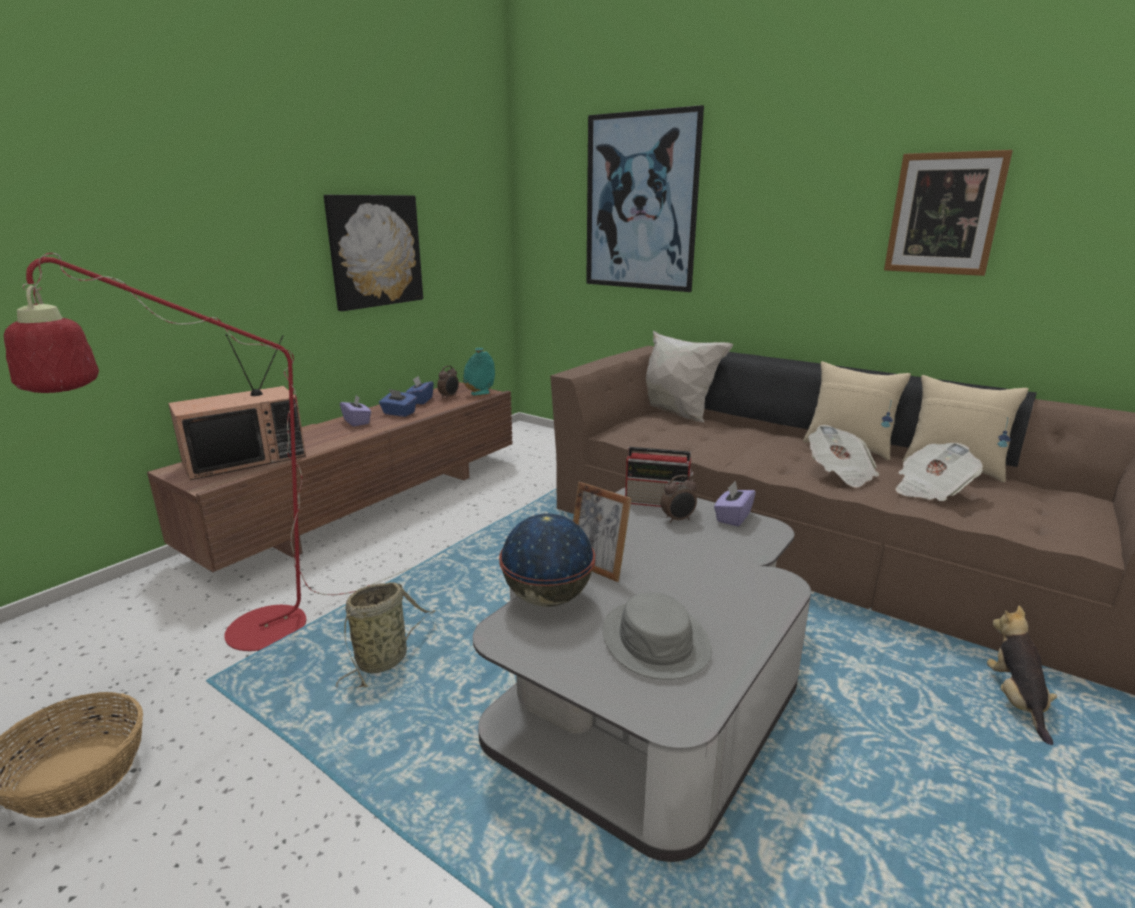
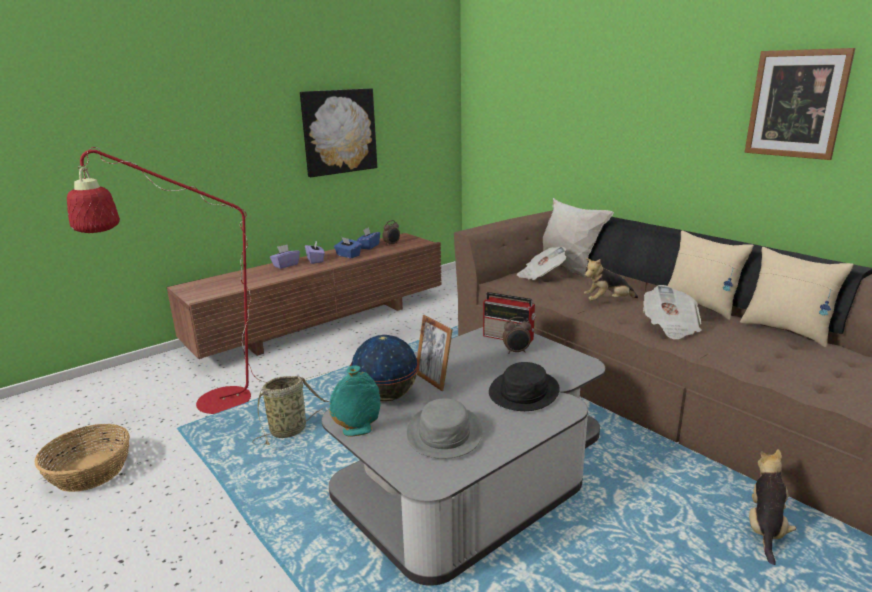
camera: 15 degrees right, 0 degrees up
television [168,334,306,480] -> none
turquoise vase [463,348,495,396] -> turquoise vase moved to [329,365,381,437]
picture [586,105,704,292] -> none
purple tissue box [714,481,756,526] -> purple tissue box moved to [270,244,300,269]
newspaper [896,443,983,501] -> newspaper moved to [517,247,567,280]
none -> black hat [489,362,560,411]
none -> plush toy [584,258,638,301]

